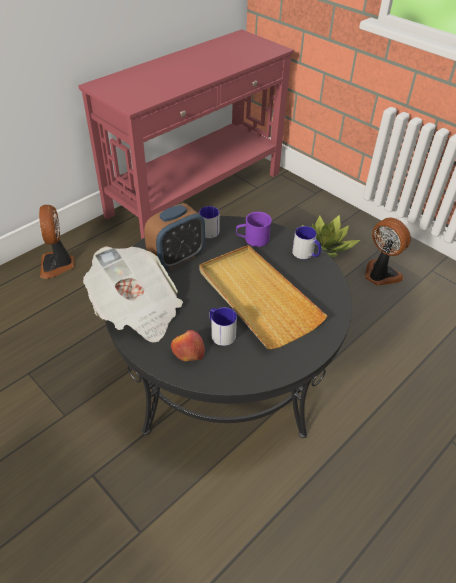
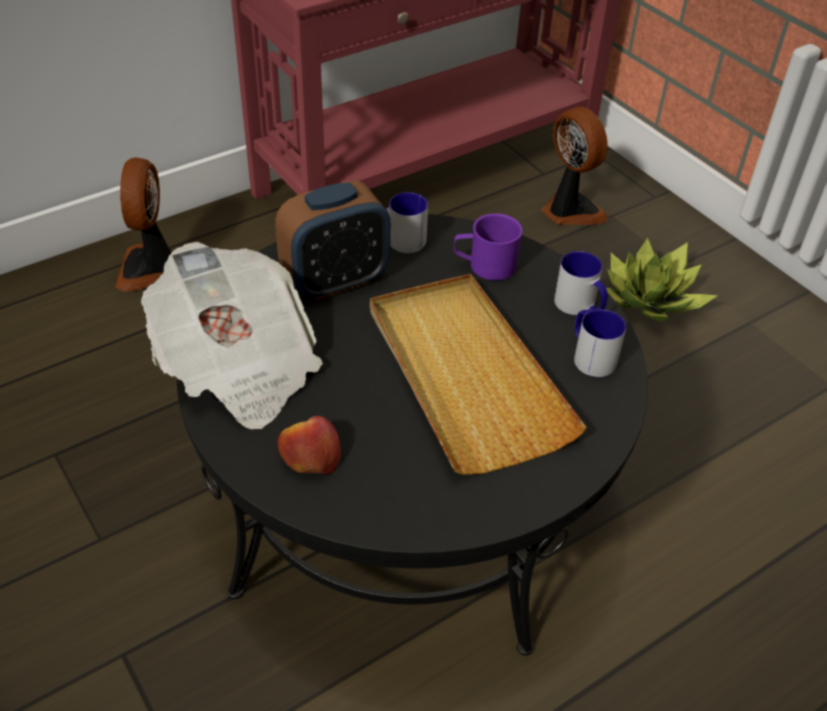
camera: 10 degrees right, 0 degrees up
mug [209,307,237,346] -> mug moved to [574,309,626,377]
fan [365,217,411,286] -> fan moved to [542,107,609,225]

